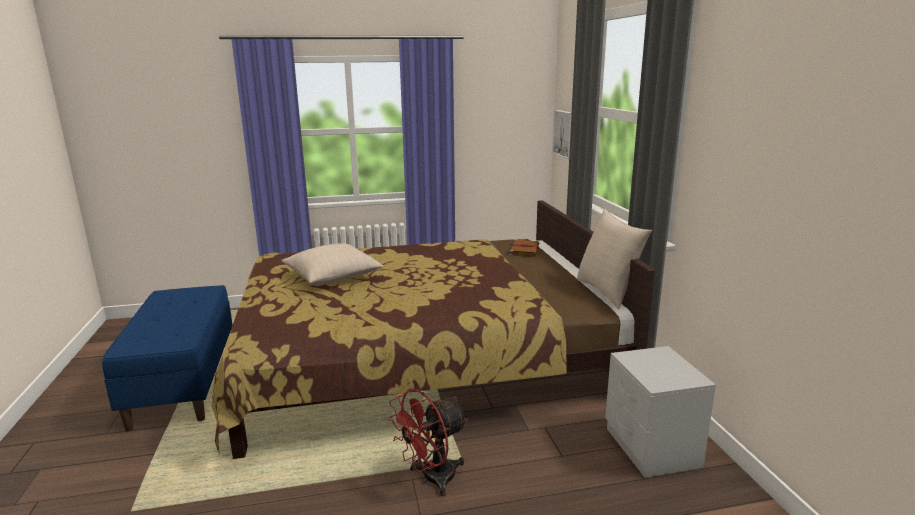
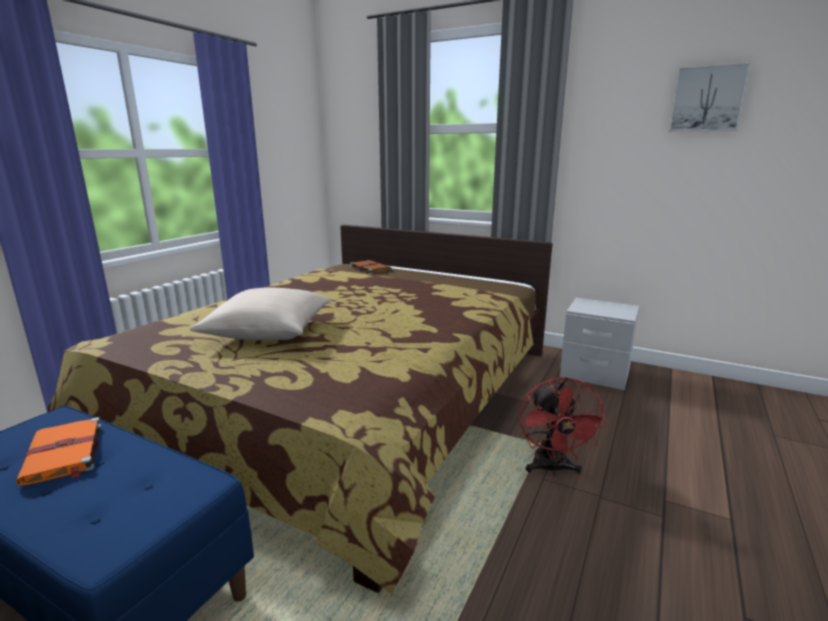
camera: 50 degrees left, 0 degrees up
picture [552,110,572,159] -> picture moved to [669,63,751,132]
beige pillow [577,209,652,309] -> none
none -> orange book [16,417,101,486]

